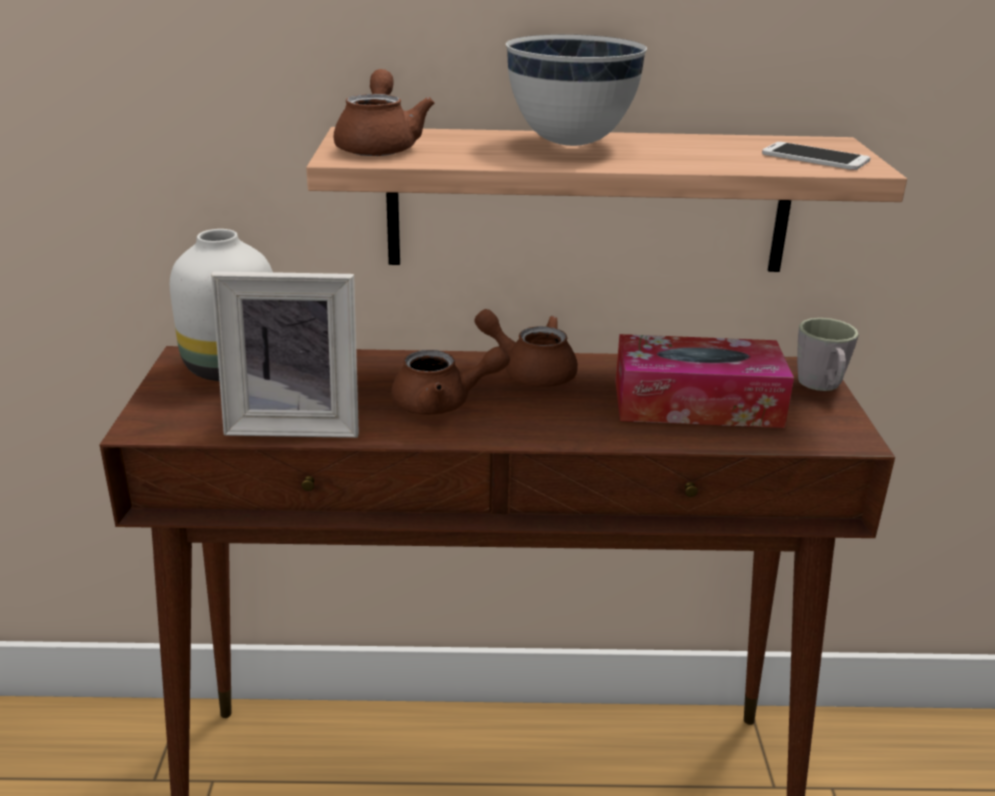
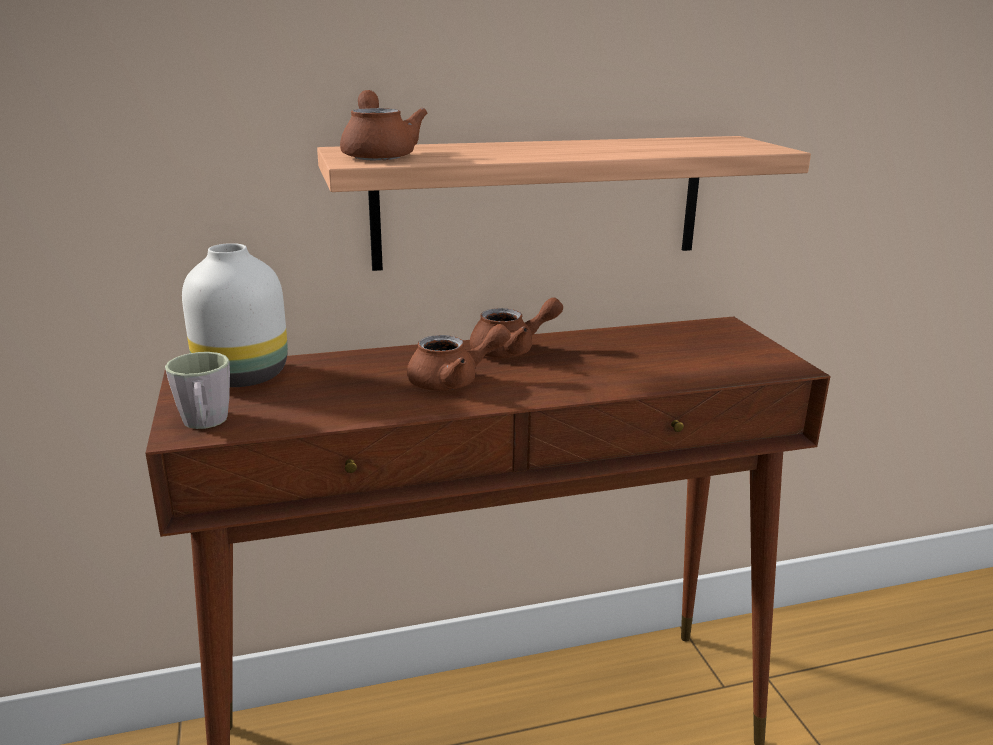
camera: 15 degrees left, 5 degrees down
picture frame [211,271,359,438] -> none
brown teapot [475,309,578,387] -> brown teapot turned 150 degrees clockwise [470,297,563,358]
white bowl [506,34,647,146] -> none
tissue box [615,334,794,428] -> none
phone [762,142,870,170] -> none
grey mug [797,318,859,391] -> grey mug moved to [165,352,230,429]

